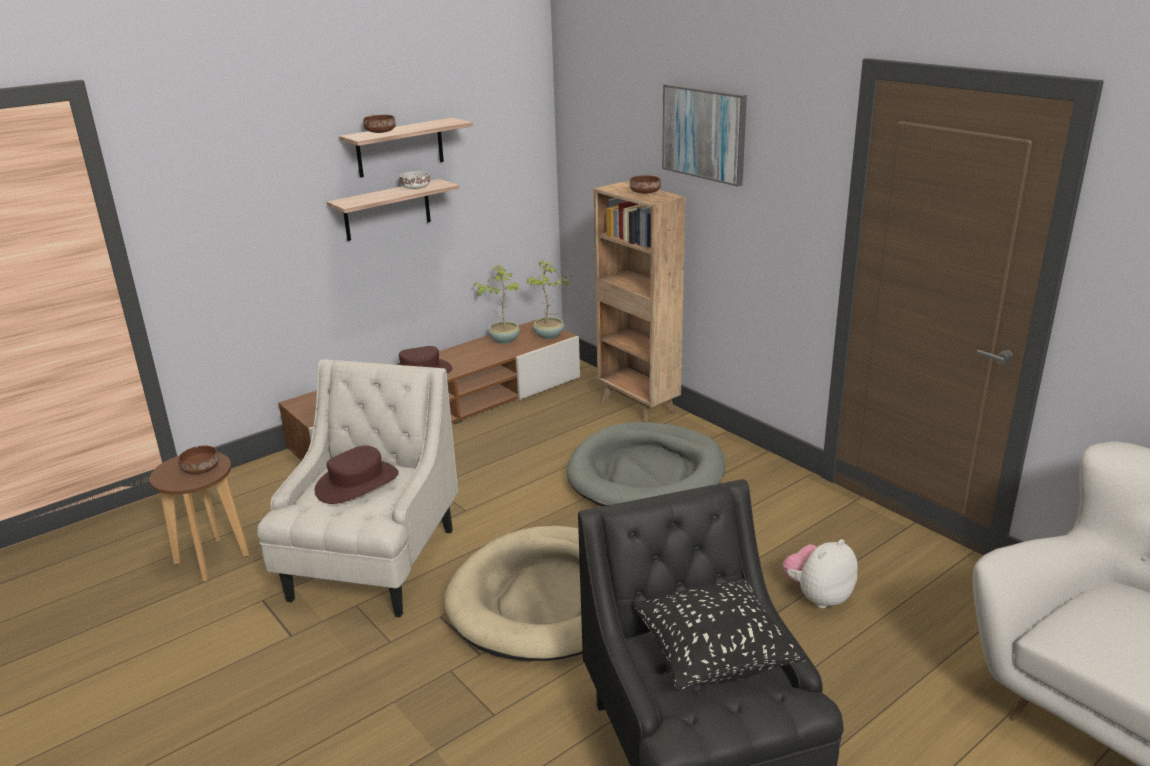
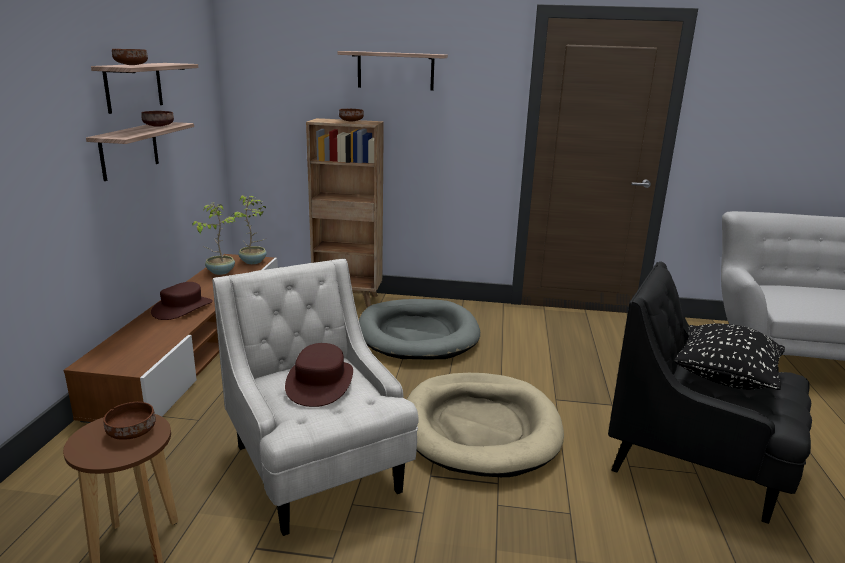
camera: 45 degrees left, 5 degrees down
white bowl [400,171,431,189] -> brown bowl [141,111,174,127]
picture [662,84,747,187] -> shelf [337,51,448,91]
plush toy [783,539,858,608] -> none

